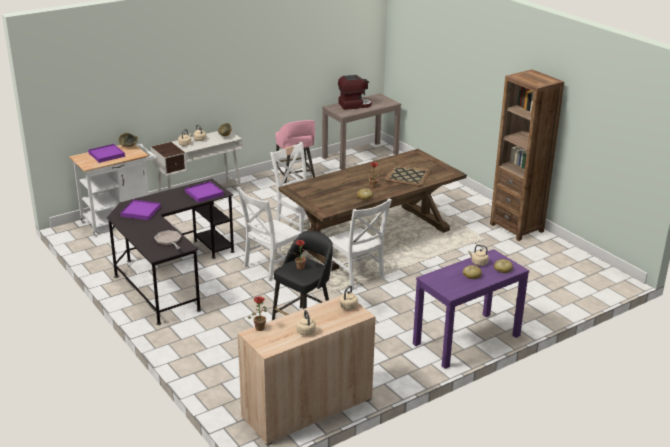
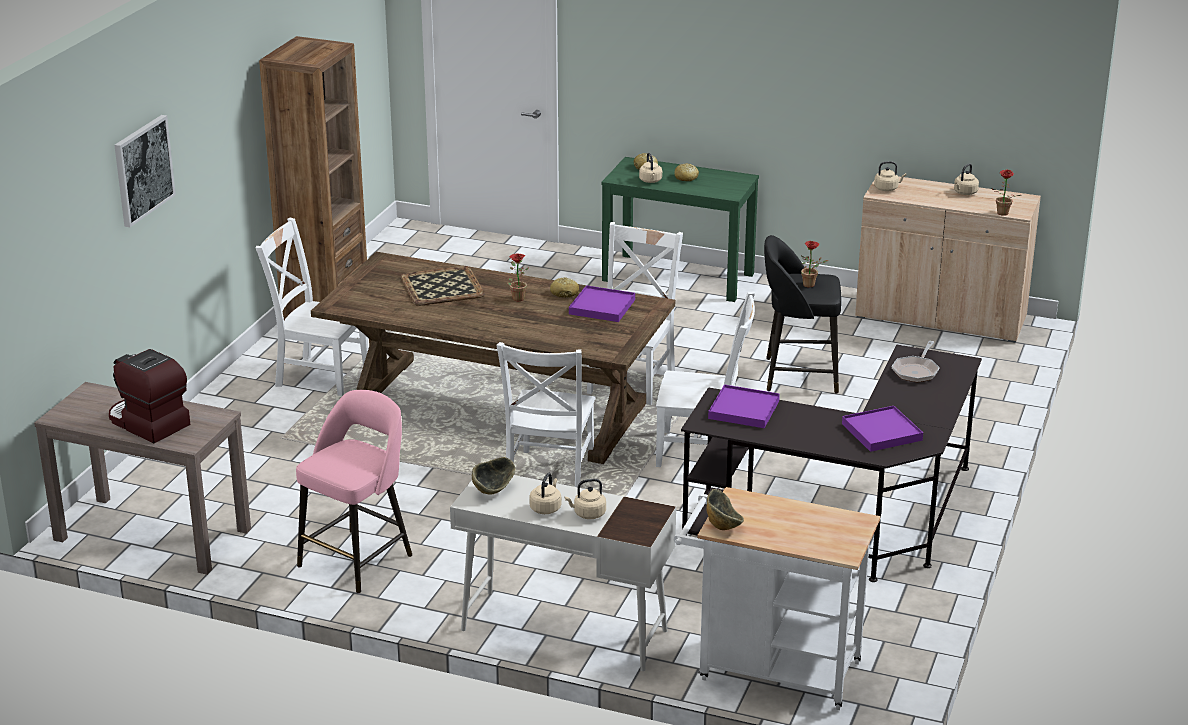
camera: 125 degrees left, 0 degrees up
purple tray [88,144,125,163] -> purple tray moved to [569,285,635,322]
purple console table [413,249,529,369] -> green console table [601,157,759,302]
none -> picture [114,115,176,227]
none -> white chair [255,218,369,396]

